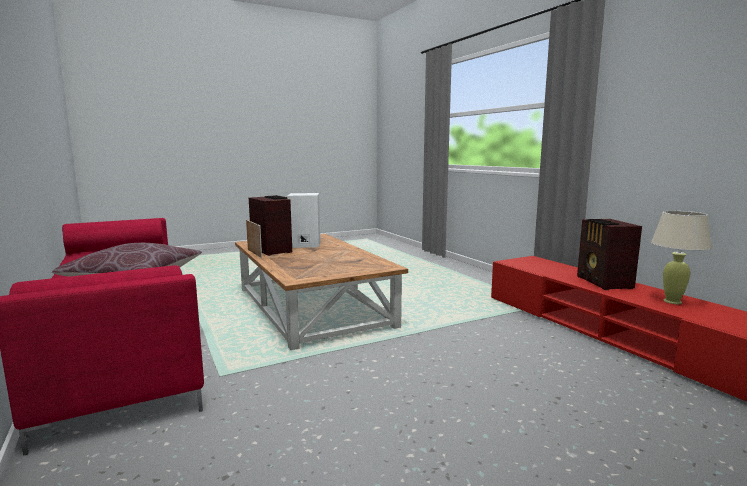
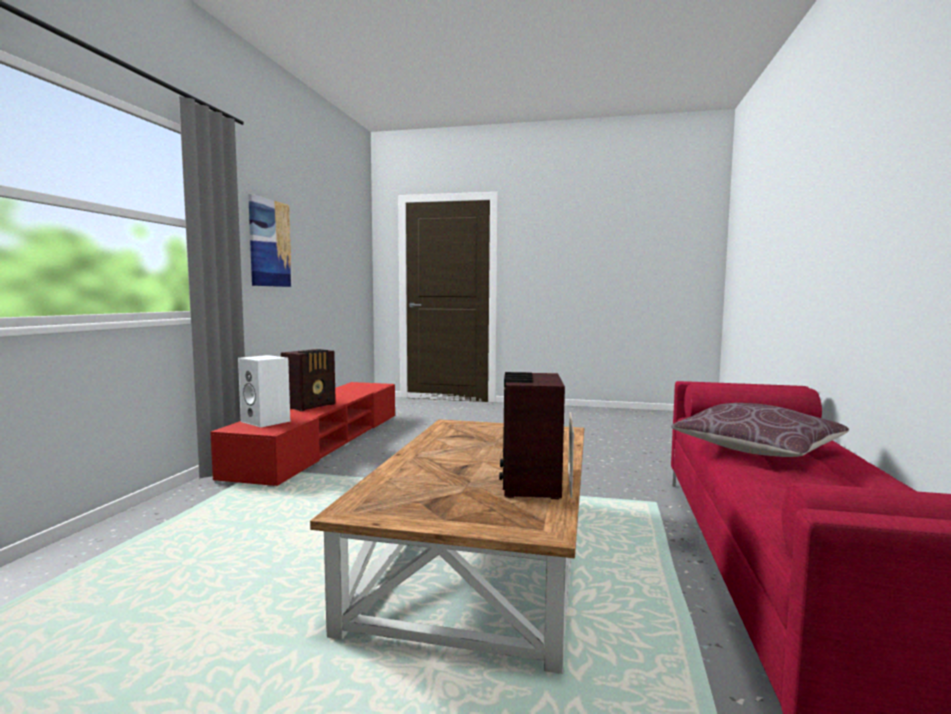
camera: 140 degrees left, 5 degrees down
white speaker [287,193,320,248] -> white speaker moved to [238,355,290,427]
beige table lamp [651,211,712,304] -> none
none -> picture [248,194,292,287]

